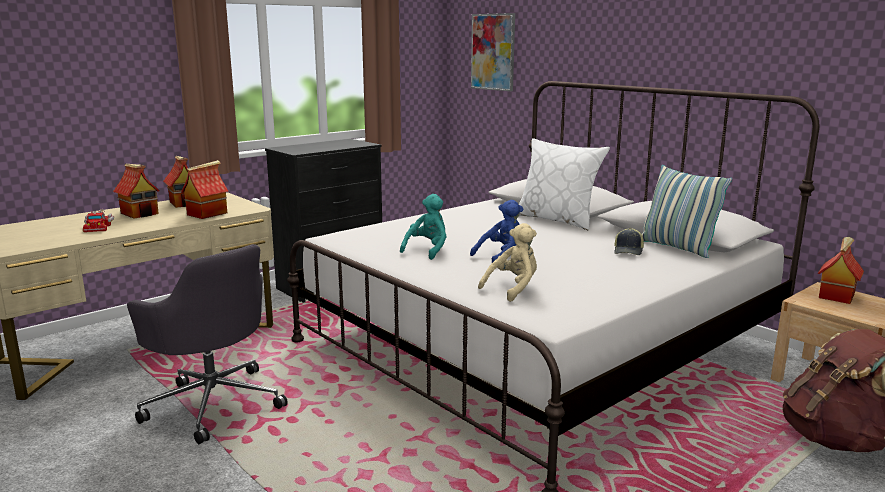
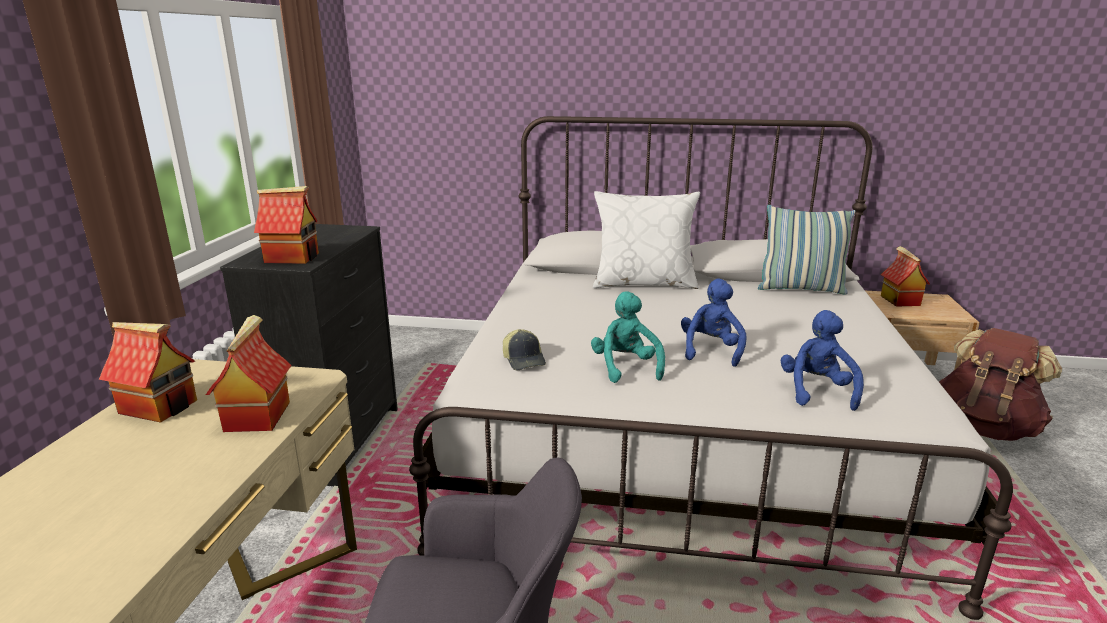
camera: 40 degrees left, 5 degrees up
toy truck [83,209,114,232] -> none
toy house [113,164,159,219] -> toy house moved to [254,186,319,264]
picture [471,13,515,91] -> none
beige plush toy [478,223,537,302] -> blue plush toy [781,310,864,411]
cap [614,228,644,255] -> cap moved to [503,329,546,371]

